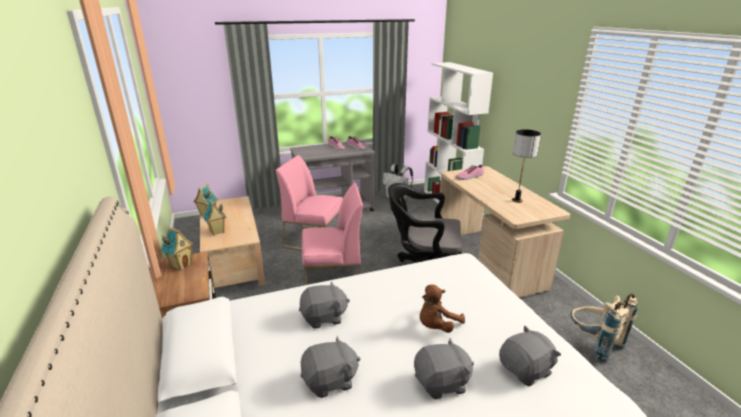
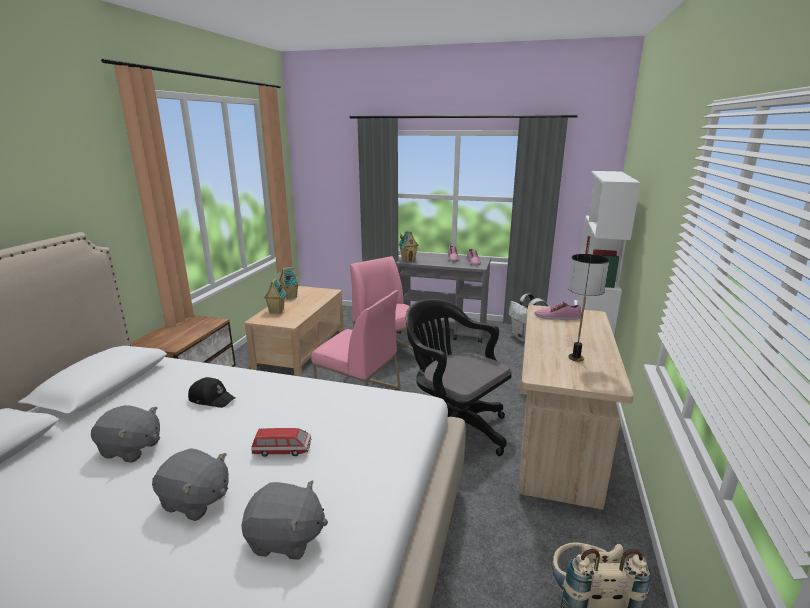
camera: 35 degrees right, 5 degrees down
toy house [161,227,194,271] -> toy house moved to [398,229,419,262]
grey plush toy [299,281,350,329] -> black cap [188,377,235,408]
brown plush toy [420,284,465,333] -> toy car [251,428,311,457]

